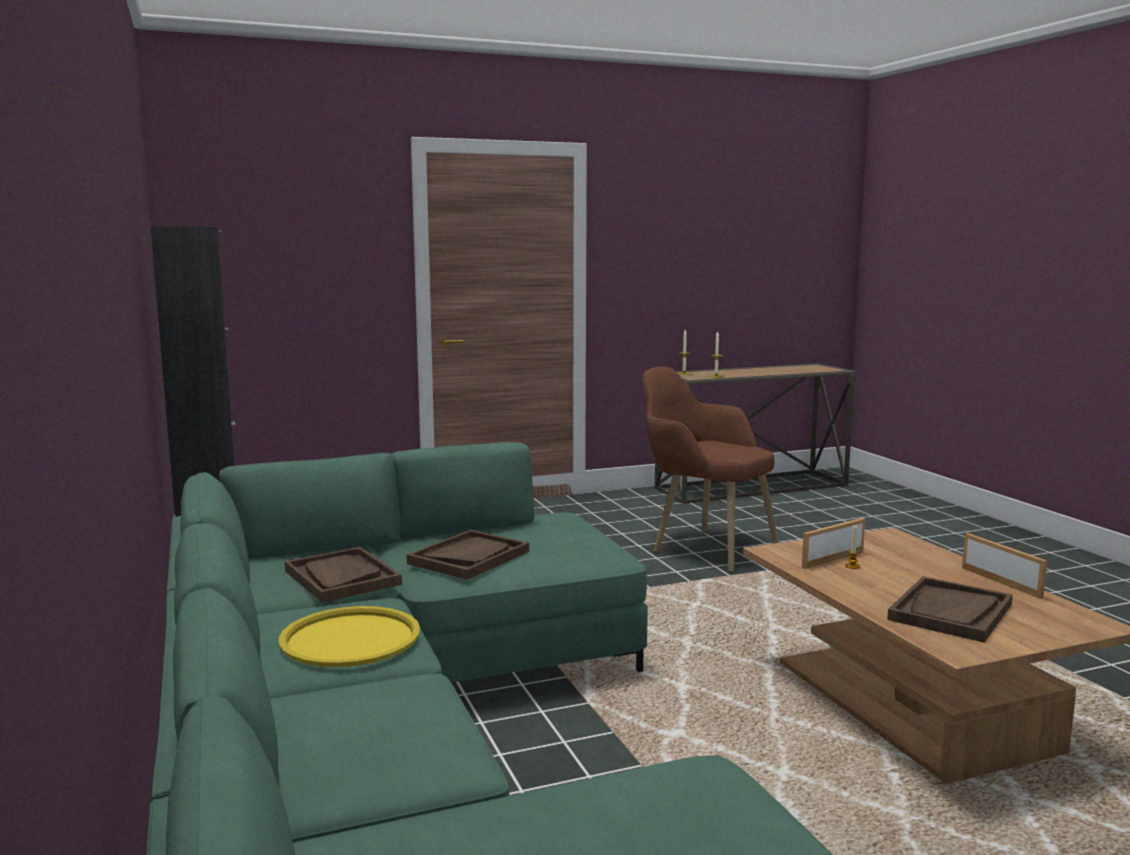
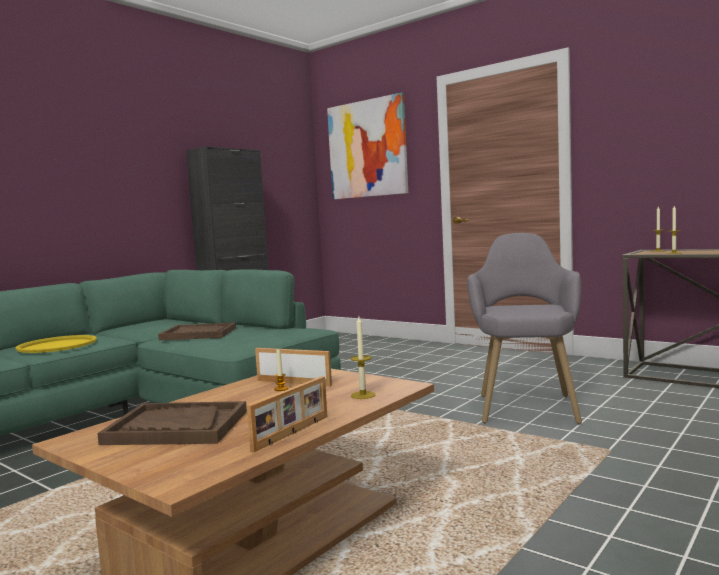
camera: 60 degrees right, 5 degrees down
brown tray [284,547,402,602] -> none
brown armchair [642,367,779,573] -> grey armchair [467,233,582,424]
none -> picture [327,93,408,199]
none -> candle [351,317,375,399]

